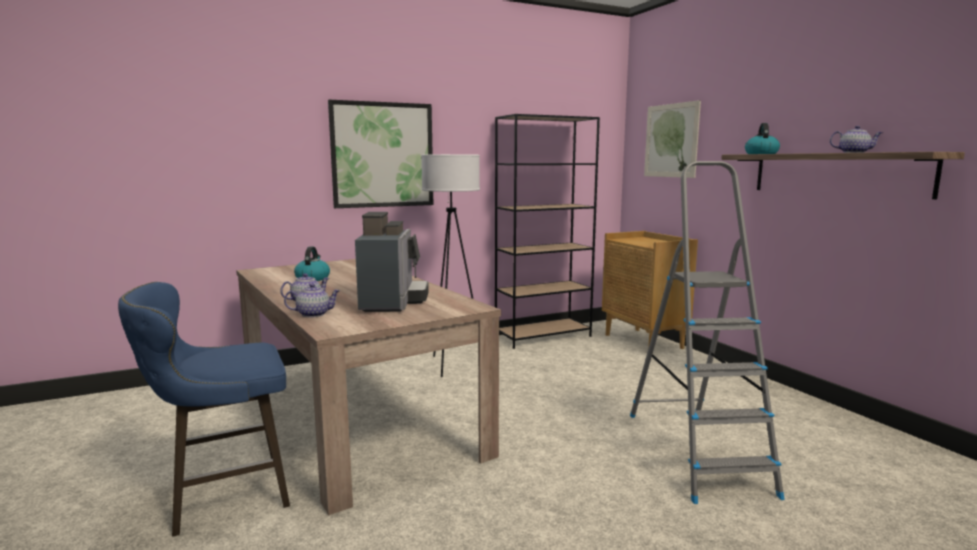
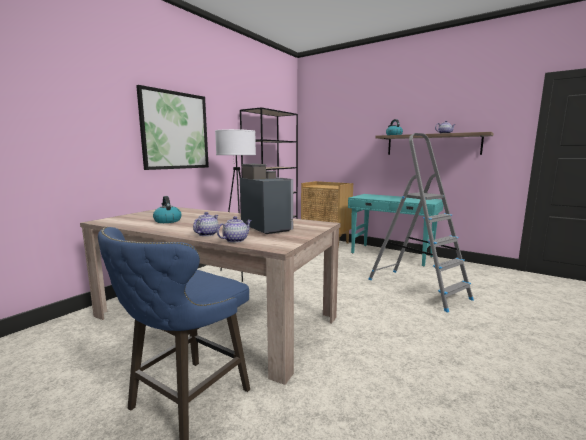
camera: 30 degrees left, 0 degrees up
picture [644,100,701,178] -> none
none -> turquoise console table [348,194,443,266]

